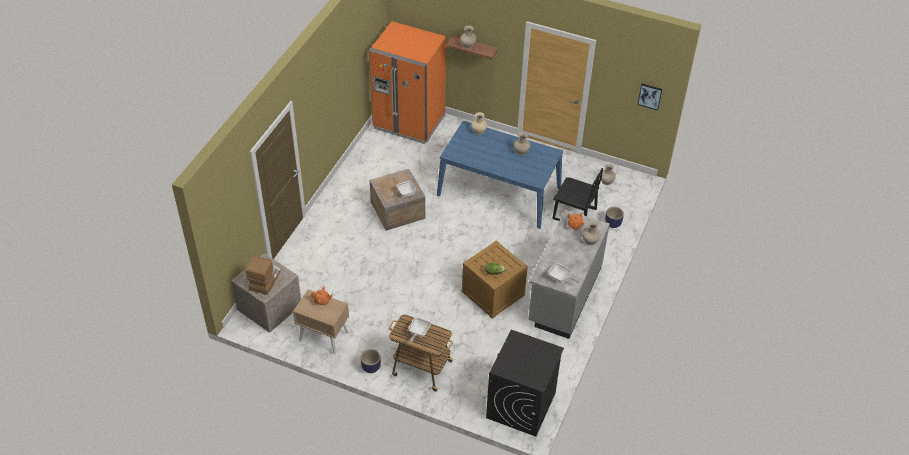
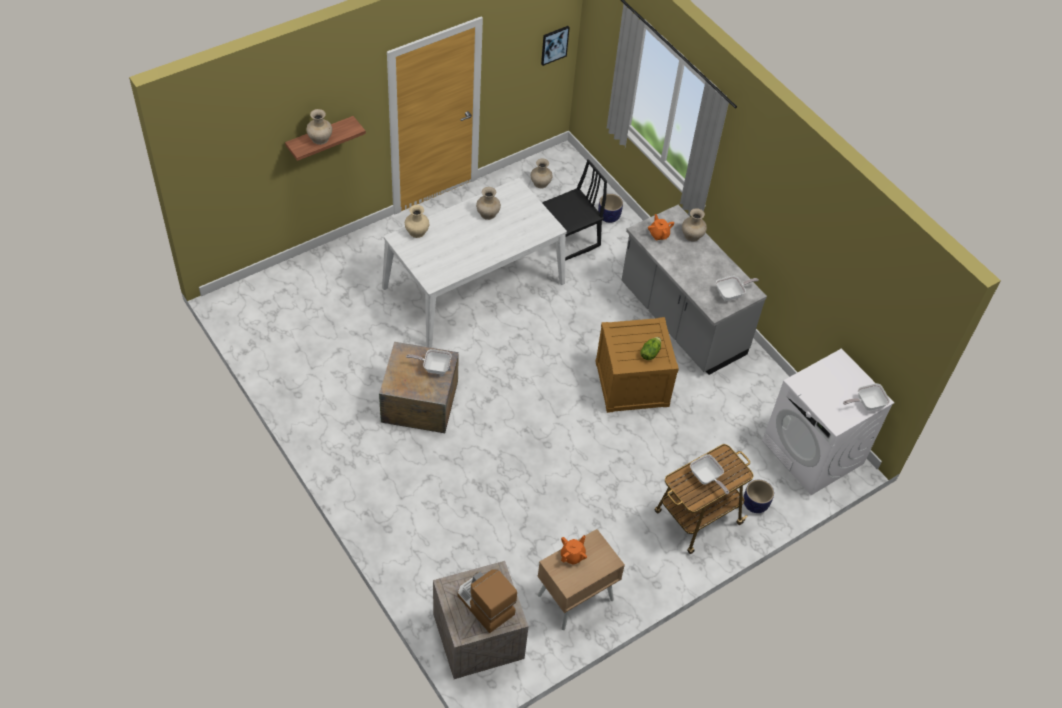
camera: 60 degrees left, 5 degrees up
planter [361,349,381,373] -> planter moved to [743,480,774,513]
orange fridge [369,21,446,144] -> none
blue dining table [437,121,563,229] -> white dining table [382,178,567,348]
black washing machine [486,330,564,437] -> white washing machine [762,348,895,495]
none -> frying pan [843,383,890,411]

